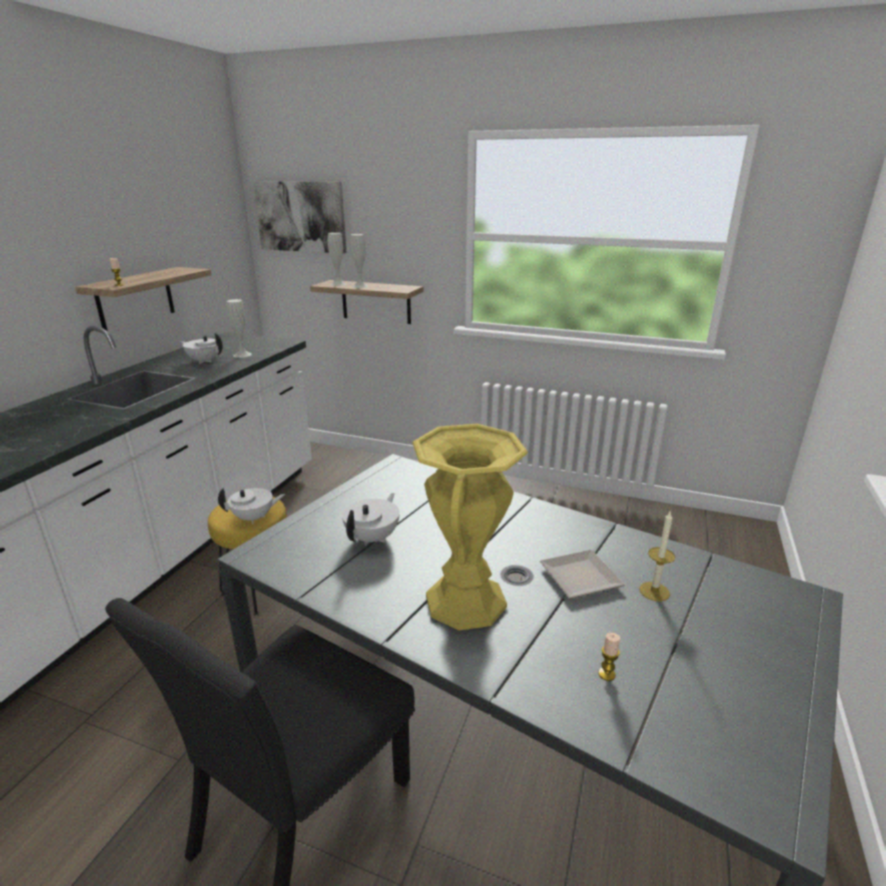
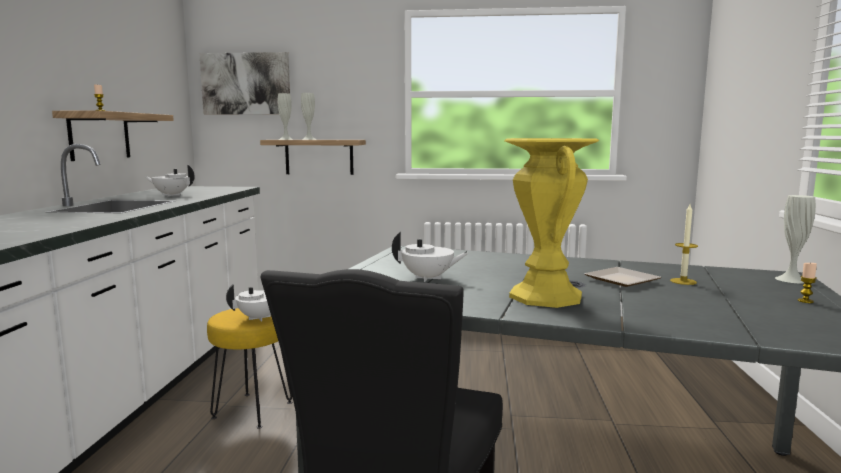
camera: 15 degrees left, 15 degrees down
white vase [226,299,252,358] -> white vase moved to [775,195,816,283]
white teapot [342,493,400,545] -> white teapot turned 90 degrees clockwise [392,232,469,282]
candle [598,633,620,681] -> candle moved to [798,262,817,303]

